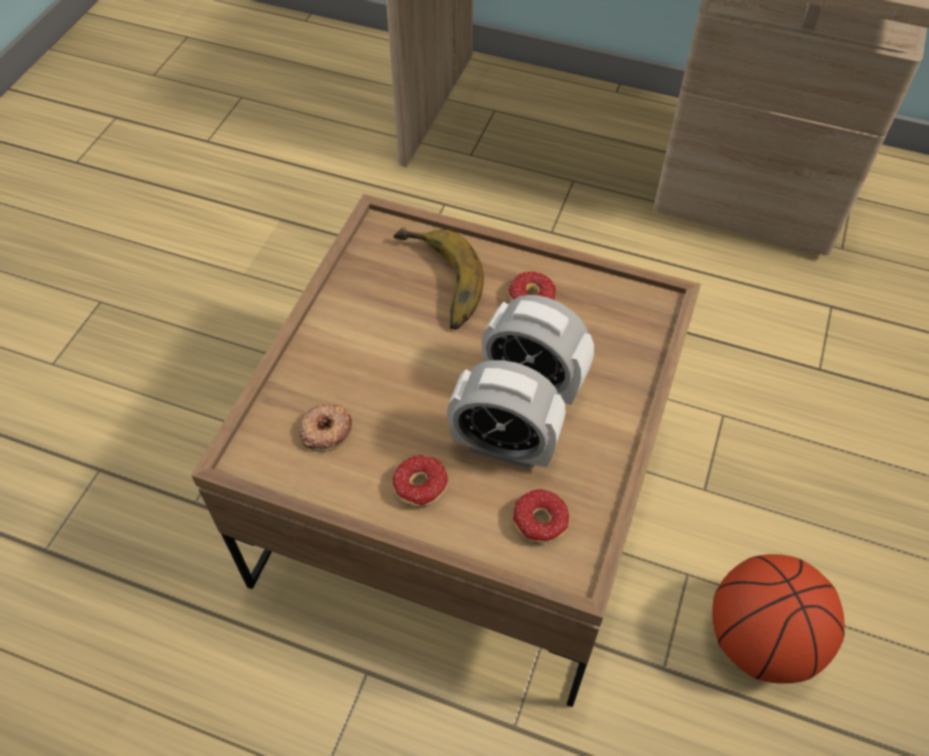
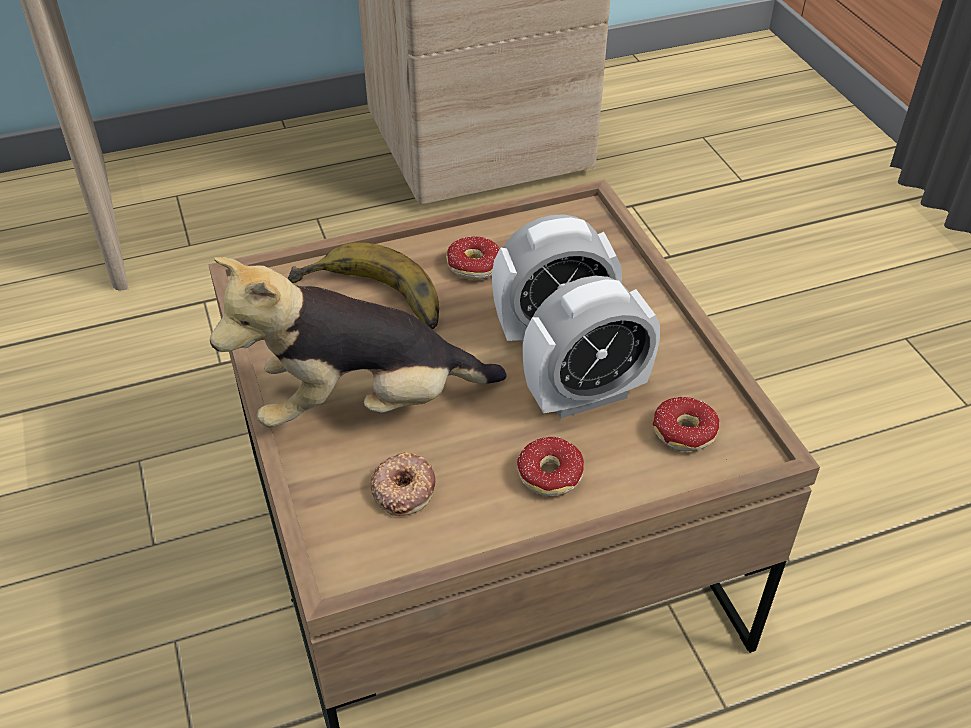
camera: 40 degrees left, 10 degrees down
basketball [712,554,845,684] -> none
none -> plush toy [210,257,507,427]

